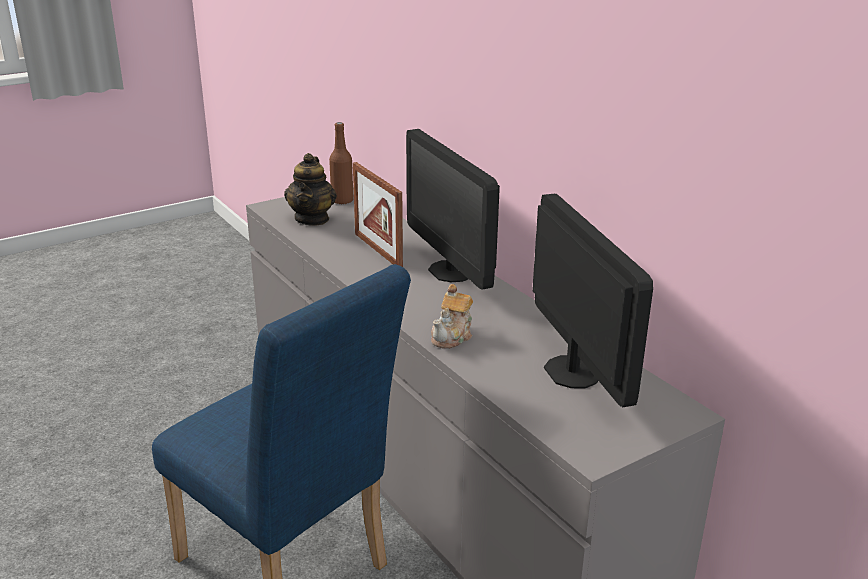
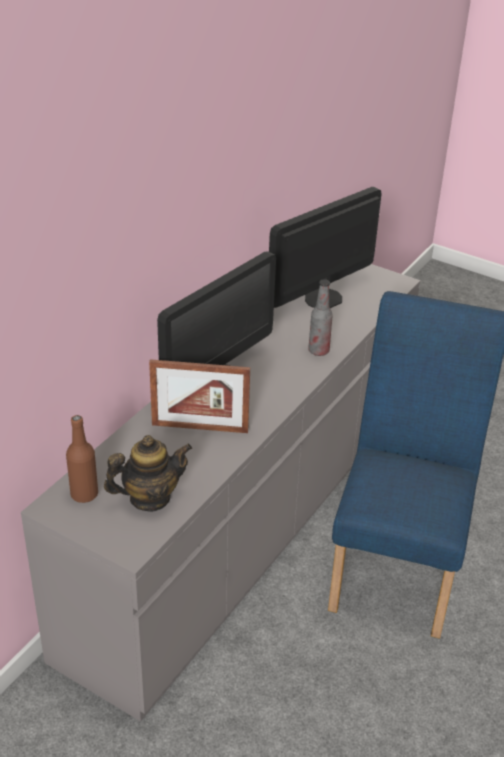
camera: 115 degrees left, 10 degrees up
picture frame [353,162,403,267] -> picture frame turned 60 degrees clockwise [149,359,250,433]
teapot [431,284,473,349] -> bottle [308,279,333,356]

